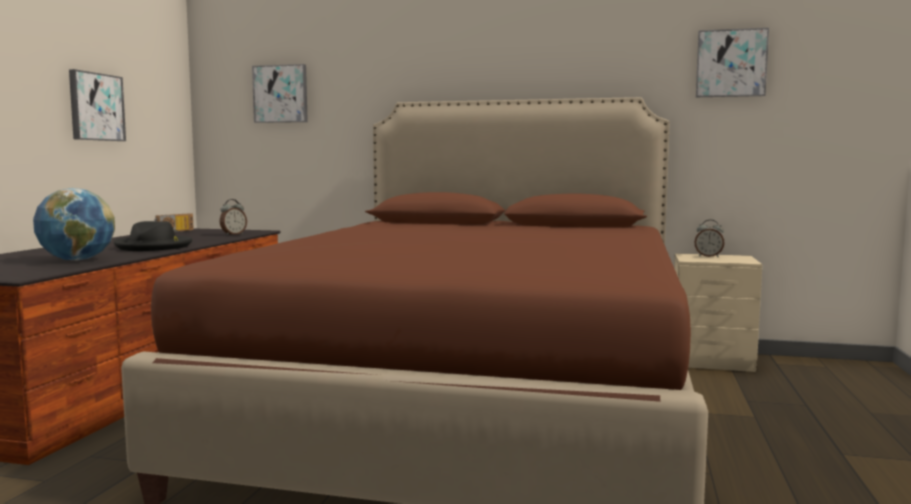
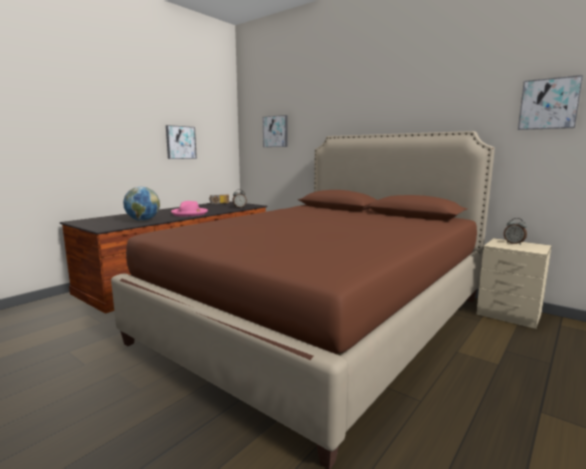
camera: 25 degrees right, 5 degrees up
black hat [114,221,192,251] -> pink hat [171,201,208,216]

